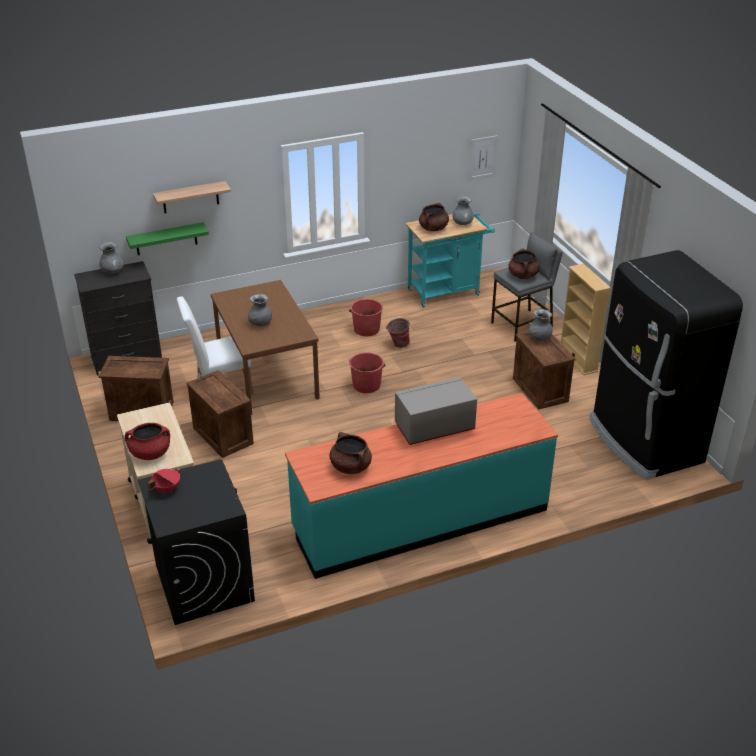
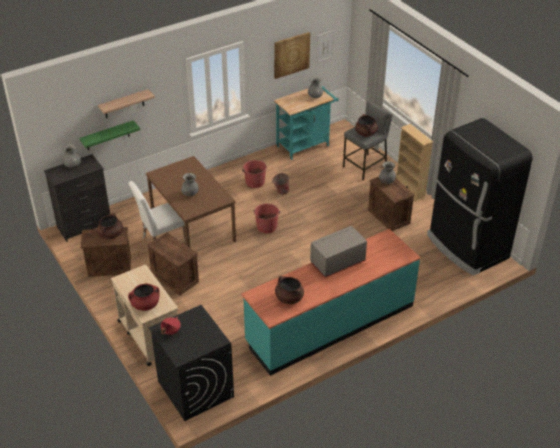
camera: 10 degrees left, 5 degrees up
brown cooking pot [419,203,449,231] -> brown cooking pot moved to [97,213,123,239]
none -> picture [274,32,310,79]

